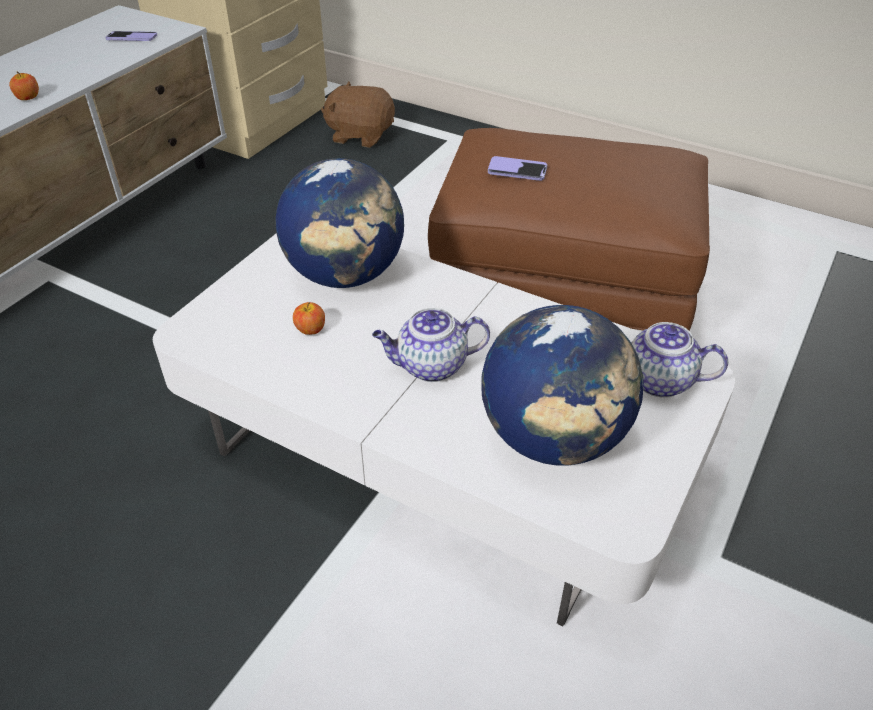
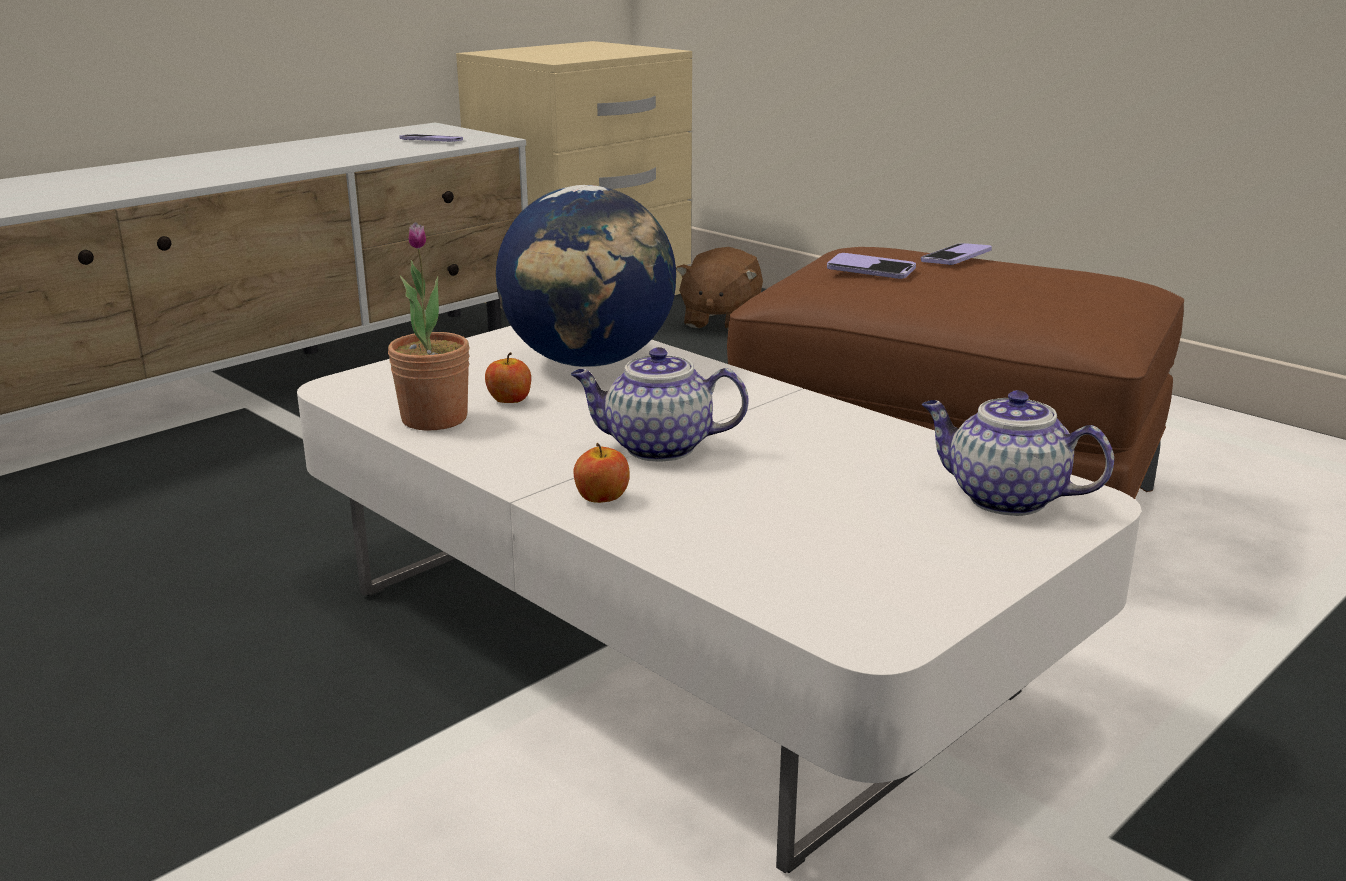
camera: 15 degrees right, 20 degrees down
apple [9,72,39,100] -> apple moved to [574,443,630,503]
brown plush toy [321,82,395,148] -> brown plush toy turned 105 degrees counterclockwise [676,247,763,329]
globe [481,305,643,466] -> none
none -> potted plant [388,222,470,431]
none -> phone [921,243,992,265]

